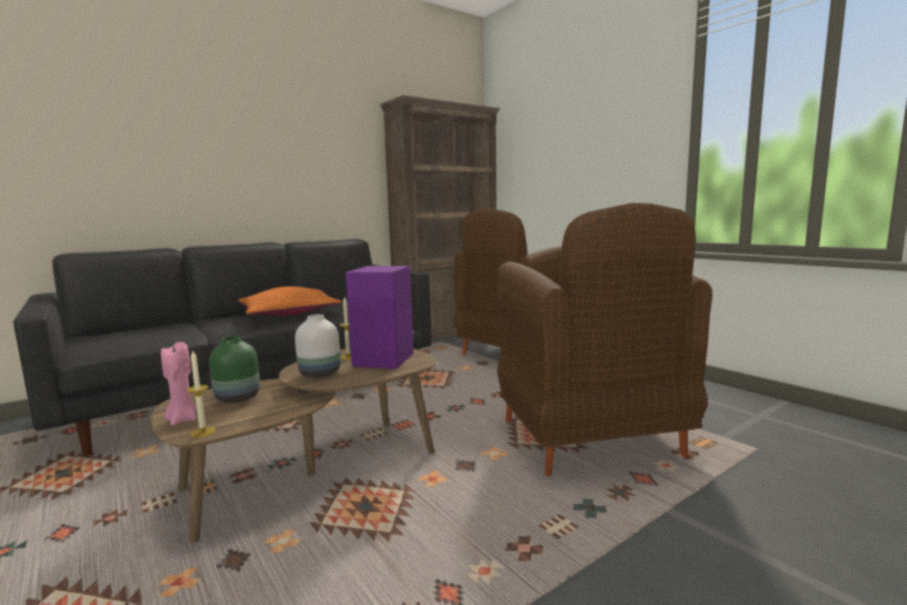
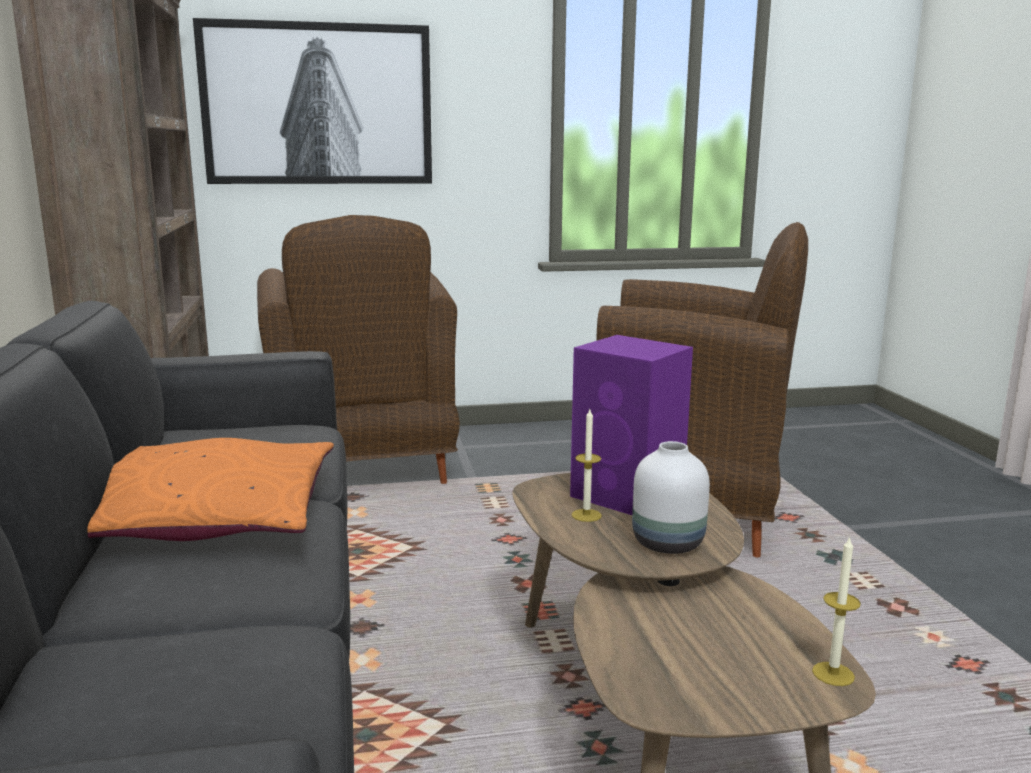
camera: 65 degrees left, 5 degrees up
pink candle [161,342,197,425] -> none
green vase [209,336,260,403] -> none
none -> picture [193,18,432,184]

